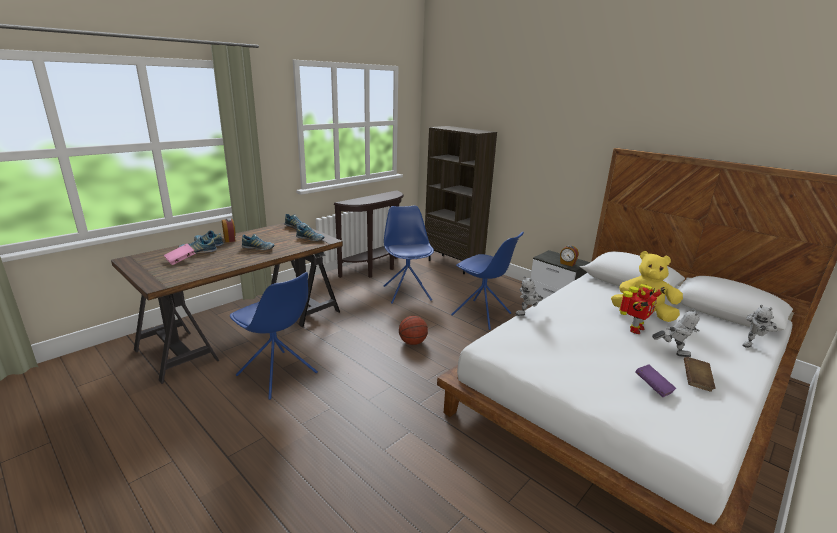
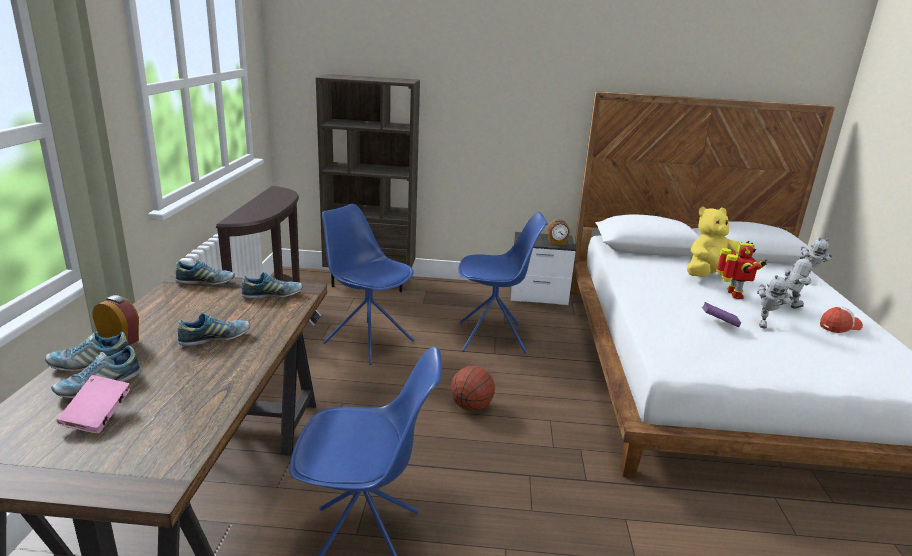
camera: 40 degrees left, 0 degrees up
toy robot [515,276,543,316] -> toy robot moved to [757,275,793,329]
purple book [635,365,676,397] -> purple book moved to [702,302,741,327]
brown book [684,357,716,392] -> cap [820,306,863,333]

